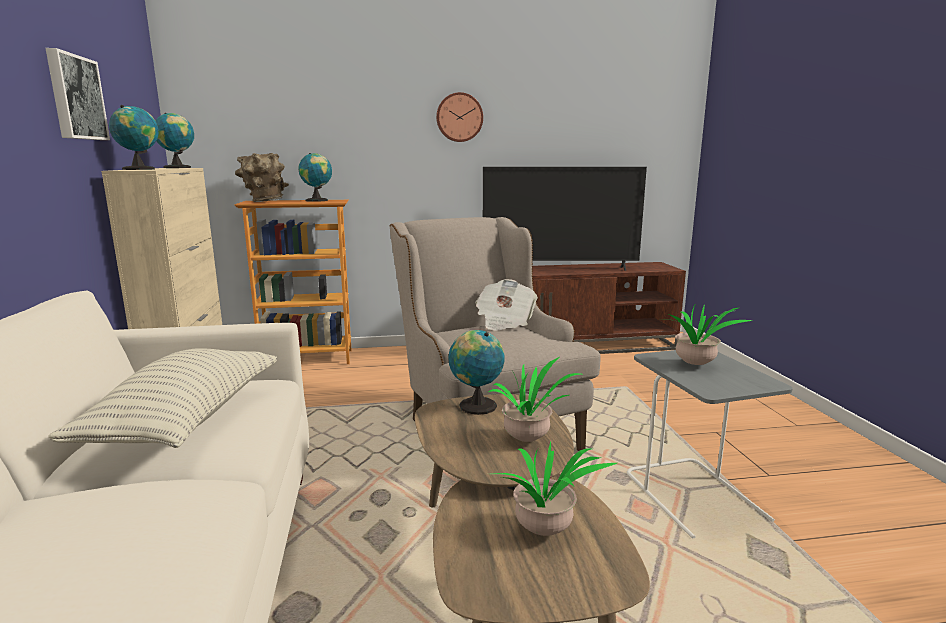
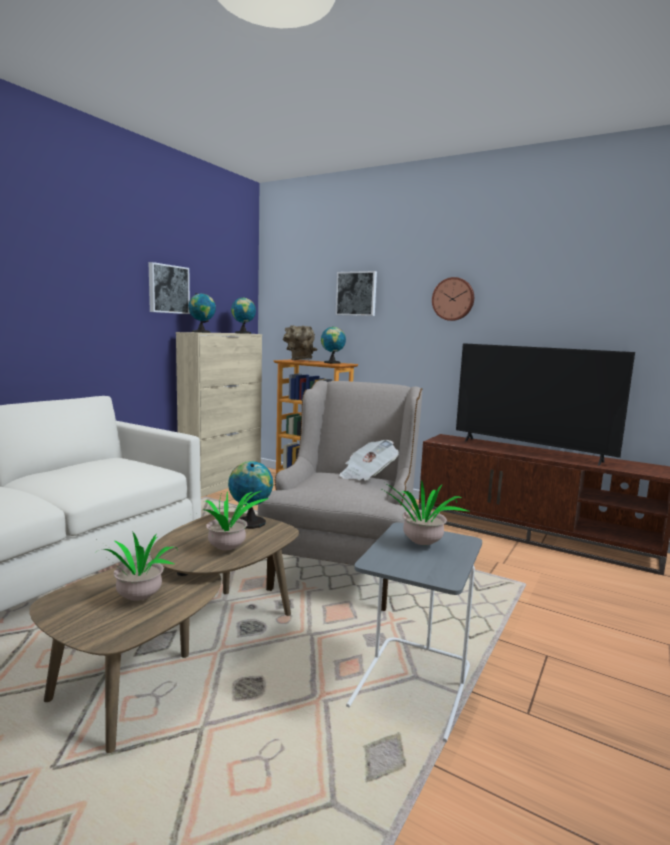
camera: 40 degrees right, 5 degrees down
pillow [48,348,277,448] -> none
none -> picture [335,271,377,316]

